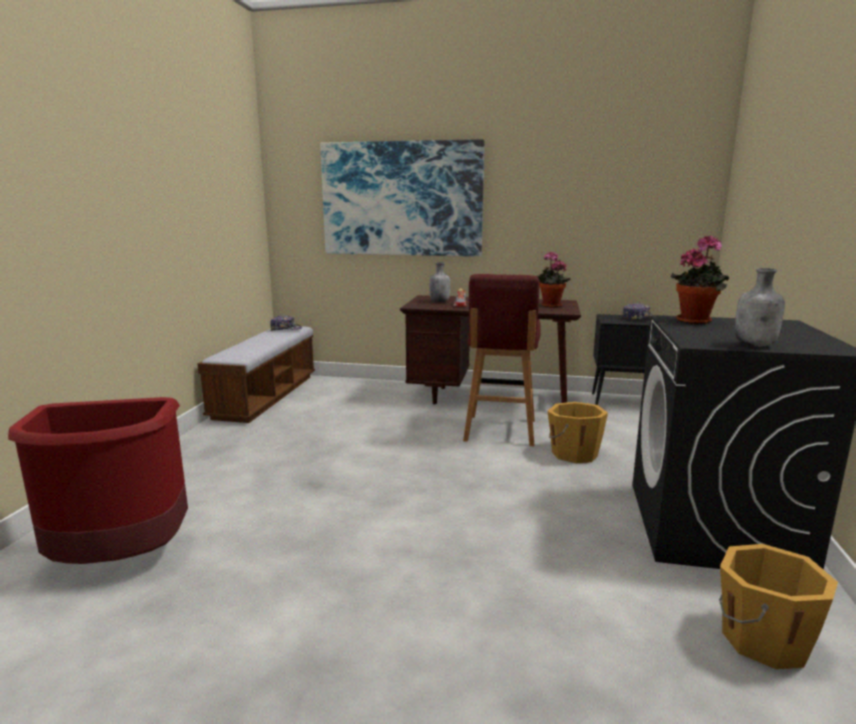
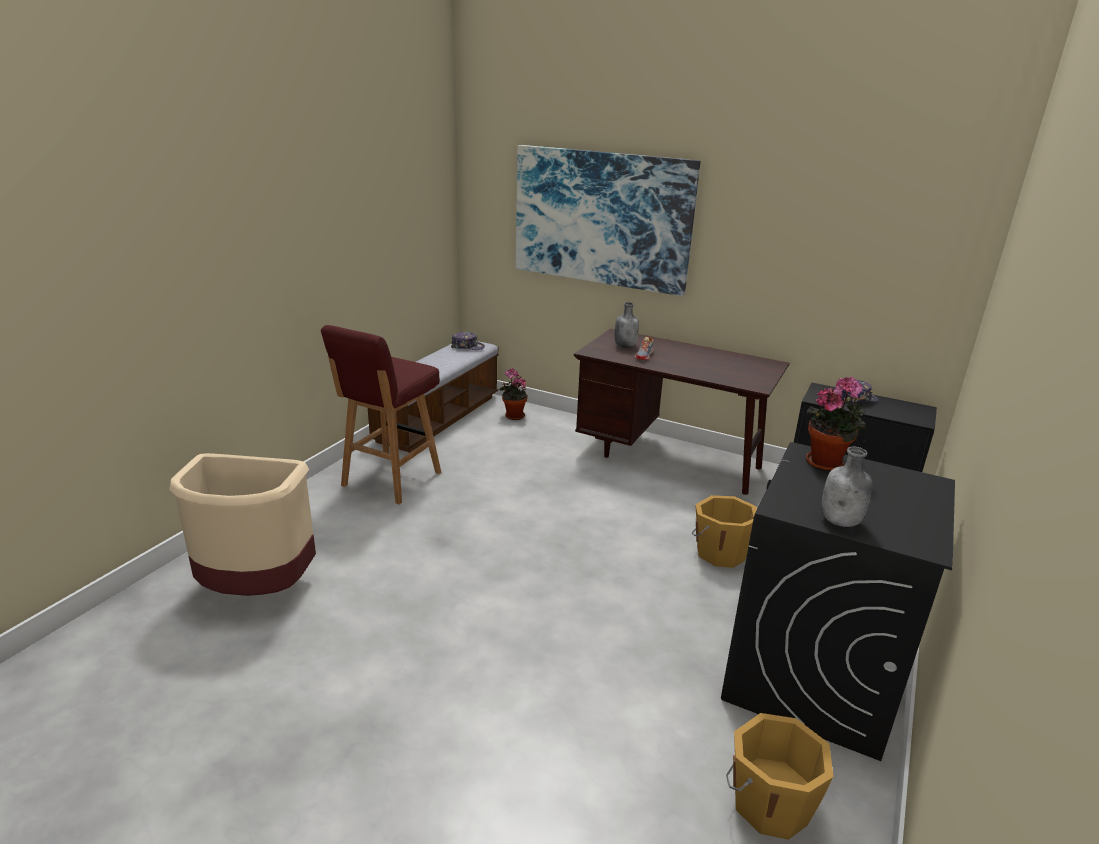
camera: 15 degrees right, 10 degrees up
red trash can [8,397,188,564] -> beige trash can [169,453,316,596]
red stool [463,274,541,446] -> red stool moved to [321,325,441,505]
potted plant [537,251,571,308] -> potted plant moved to [499,368,528,420]

